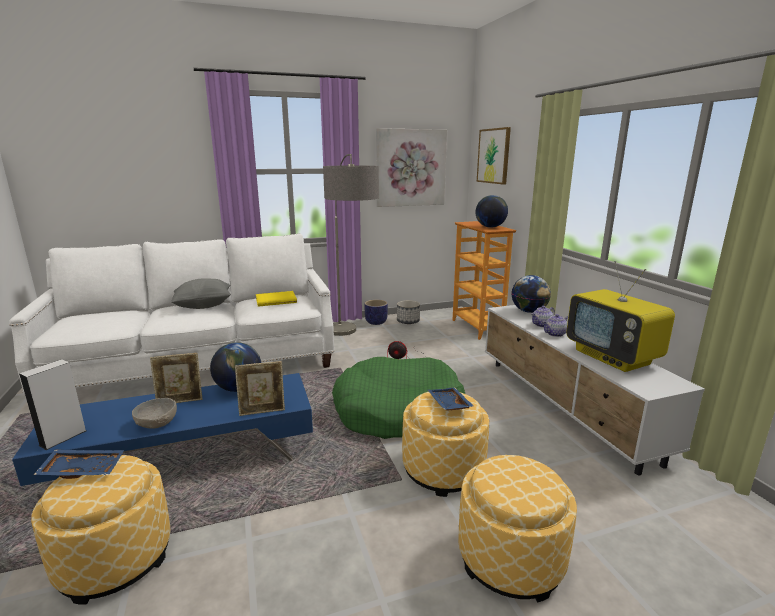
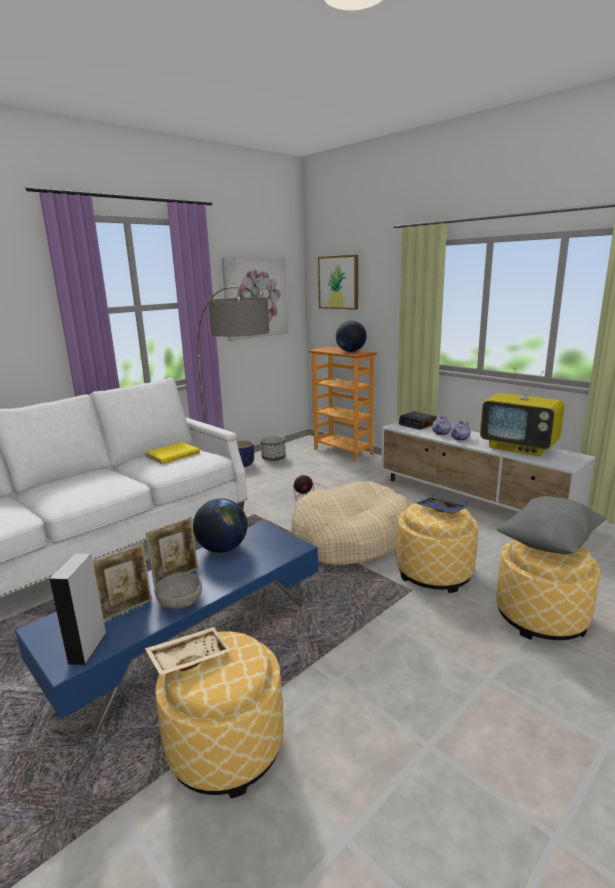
camera: 25 degrees left, 0 degrees up
blue tray [34,450,124,479] -> beige tray [145,627,232,675]
grey pillow [171,278,231,309] -> grey pillow moved to [496,496,606,555]
picture frame [235,361,285,416] -> picture frame moved to [93,544,152,621]
green dog bed [332,357,465,439] -> beige dog bed [291,481,409,565]
globe [511,275,551,313] -> alarm clock [399,411,437,430]

